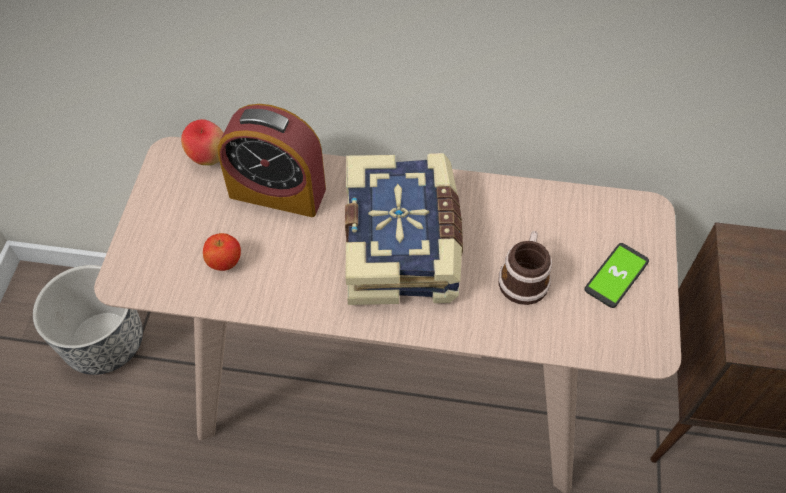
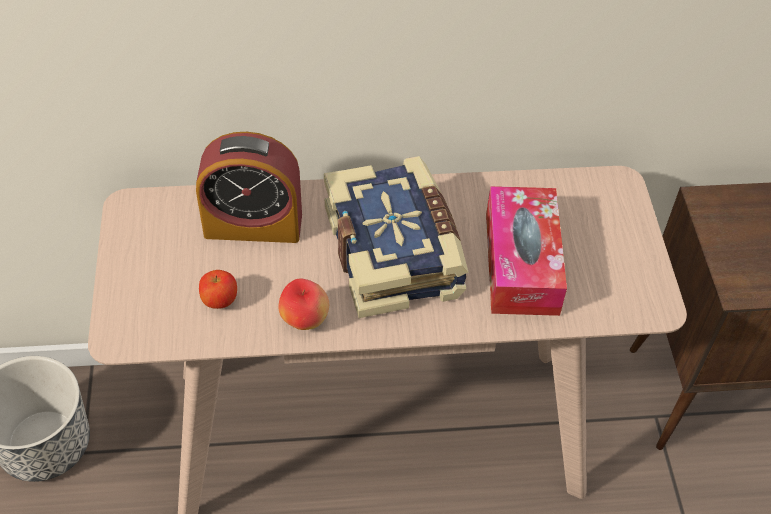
camera: 15 degrees left, 5 degrees down
apple [181,119,224,165] -> apple moved to [279,278,329,330]
mug [498,231,552,305] -> tissue box [486,186,567,316]
phone [584,243,649,308] -> none

